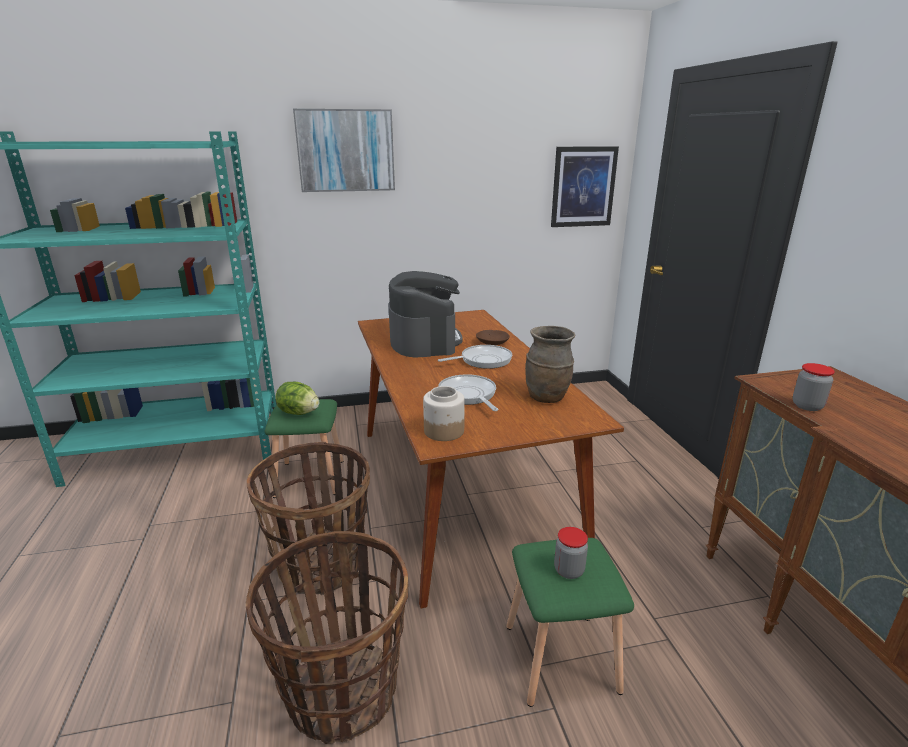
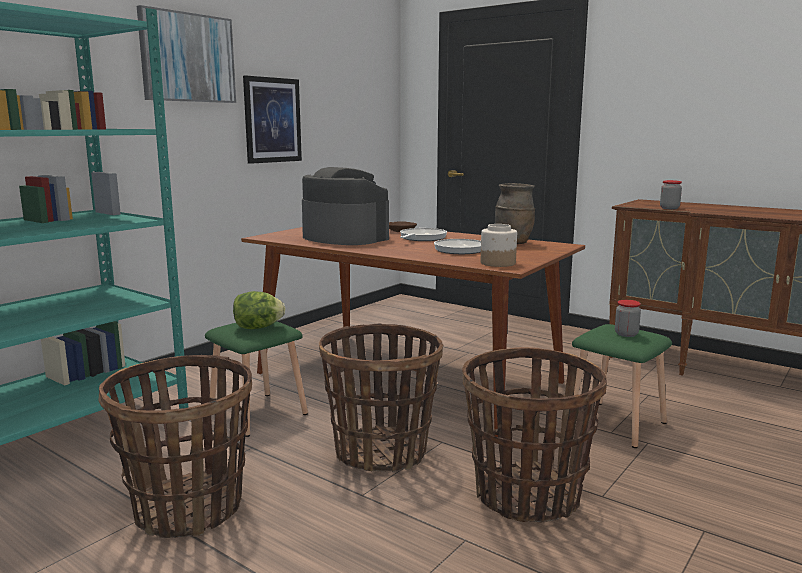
camera: 40 degrees left, 10 degrees down
picture [551,146,619,227] -> picture moved to [243,75,302,164]
none -> basket [99,355,252,538]

